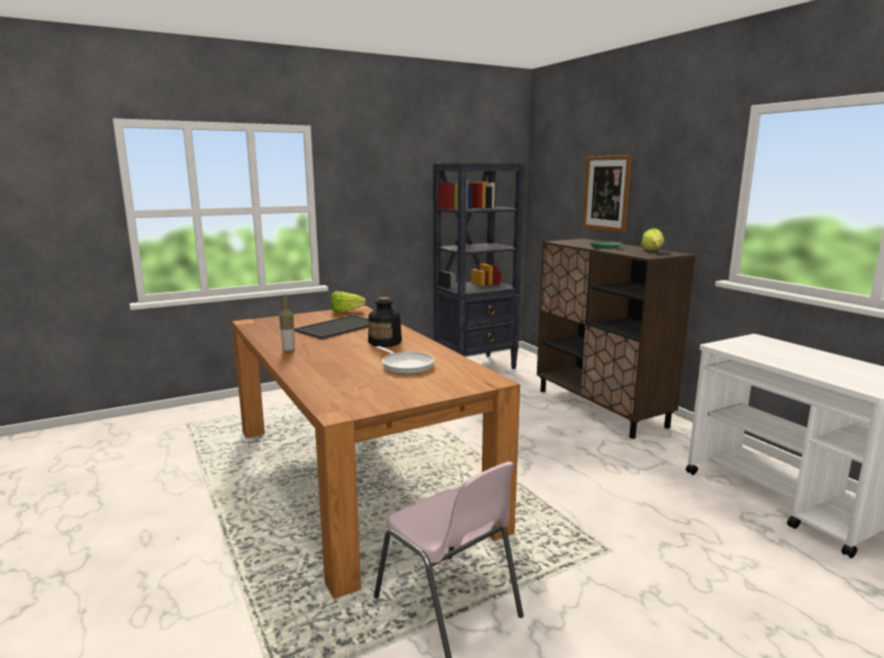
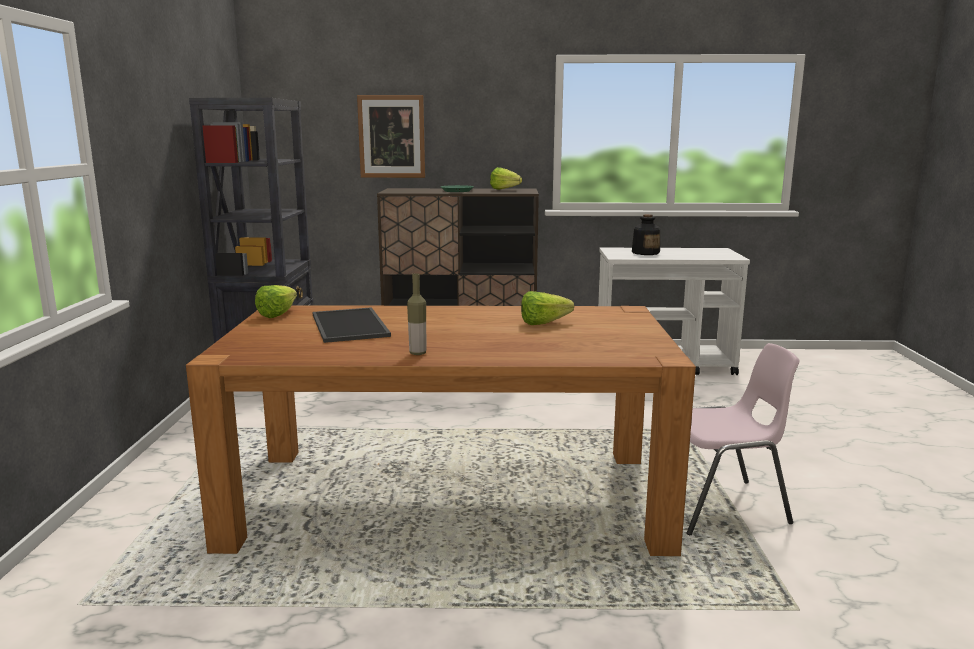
camera: 60 degrees left, 0 degrees up
bottle [368,297,402,347] -> bottle moved to [632,214,660,255]
frying pan [376,346,434,374] -> lettuce [521,291,574,325]

